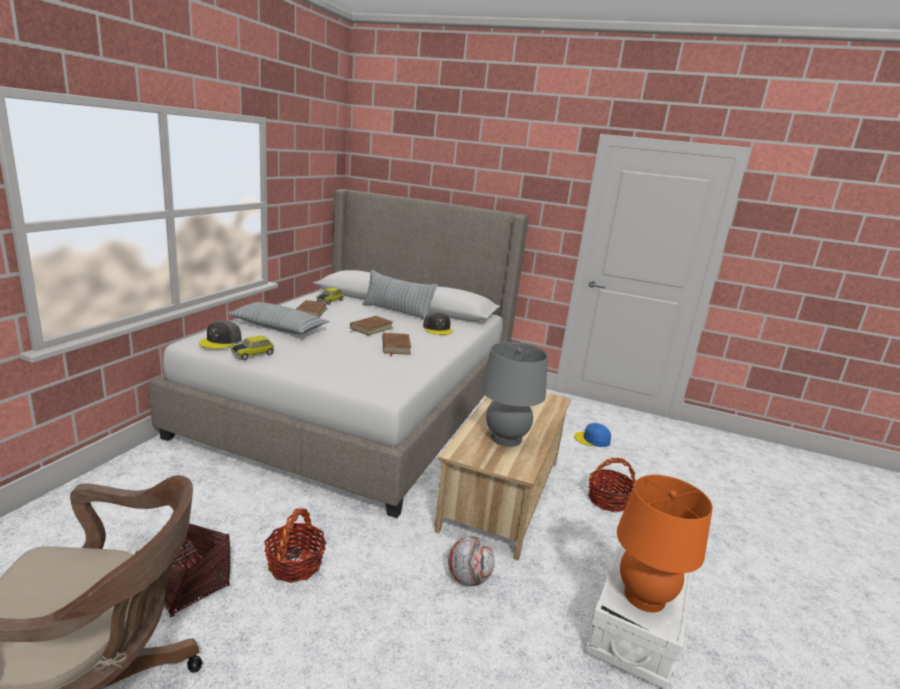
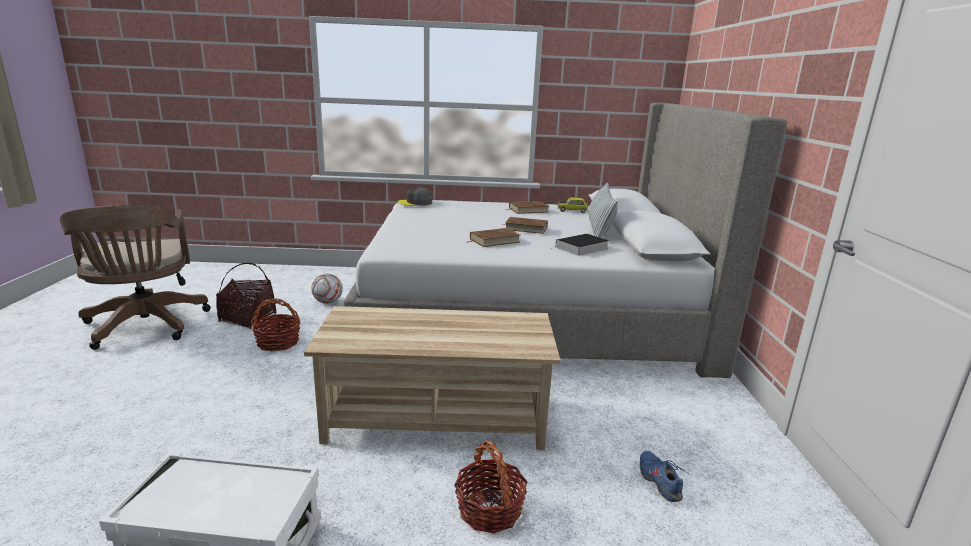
camera: 70 degrees right, 0 degrees up
pillow [227,302,330,334] -> none
toy car [230,336,274,360] -> none
grey cap [423,312,453,335] -> book [552,233,609,256]
football [448,536,494,586] -> football moved to [311,274,343,304]
grey table lamp [481,342,548,447] -> none
blue cap [574,423,611,447] -> blue shoe [640,451,687,502]
orange table lamp [617,475,713,612] -> none

